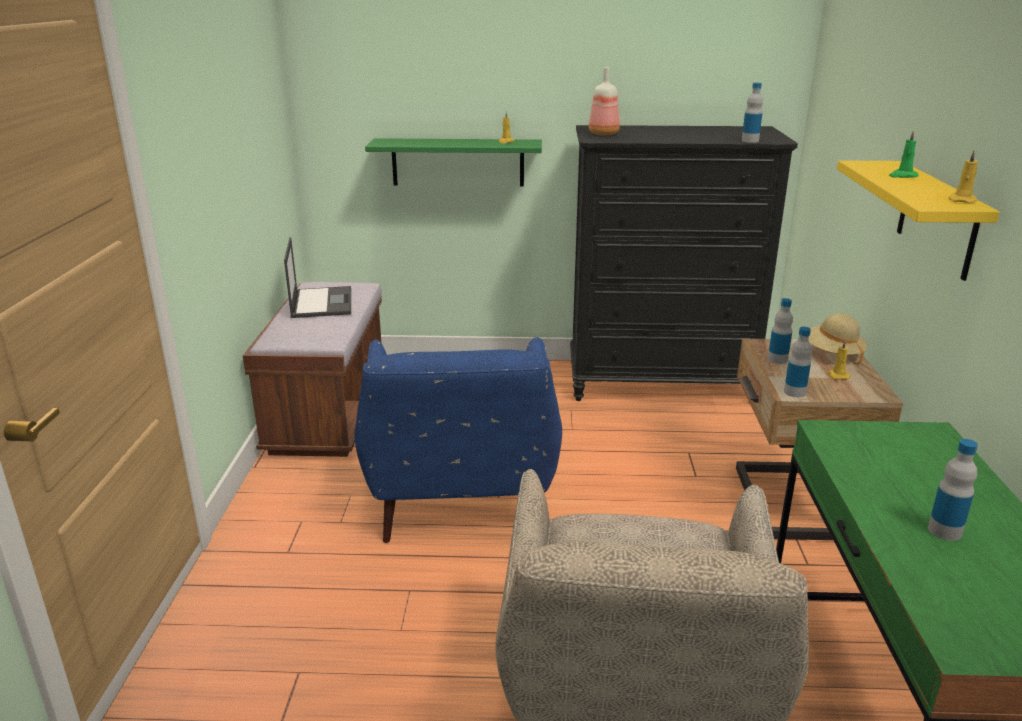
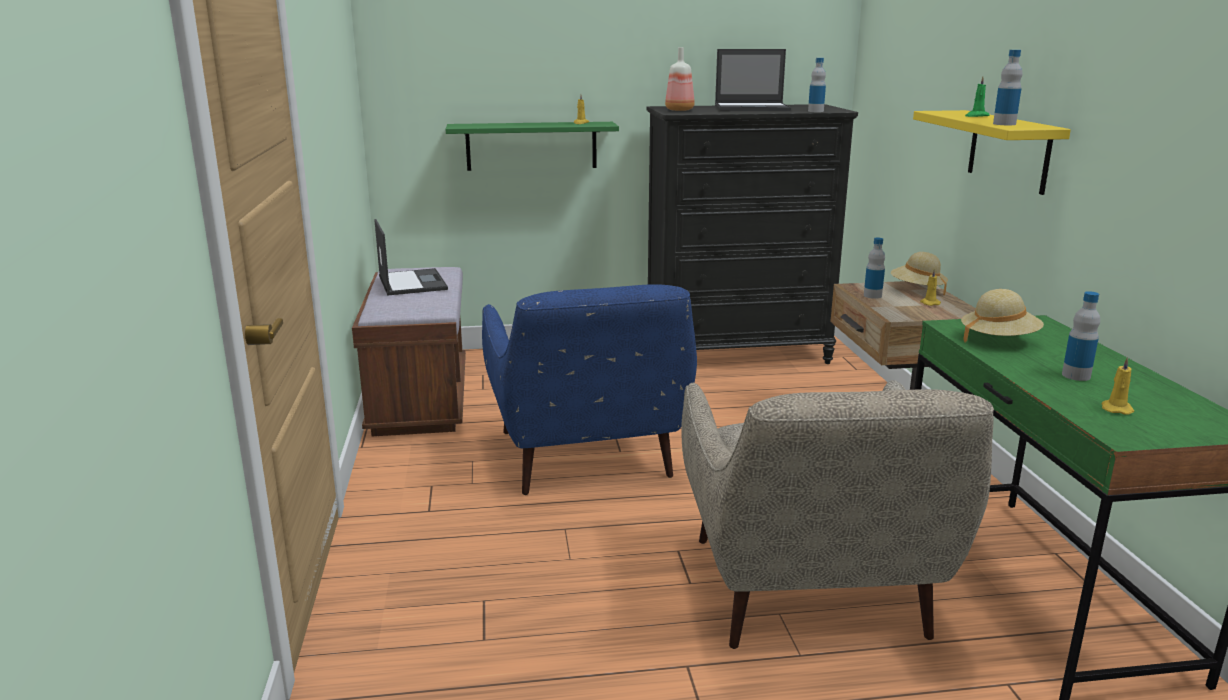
camera: 10 degrees left, 5 degrees down
bottle [784,327,812,397] -> bottle moved to [993,50,1022,125]
yellow candle [949,150,978,203] -> yellow candle moved to [1101,357,1134,415]
none -> laptop [715,49,791,111]
none -> beige hat [961,289,1044,343]

